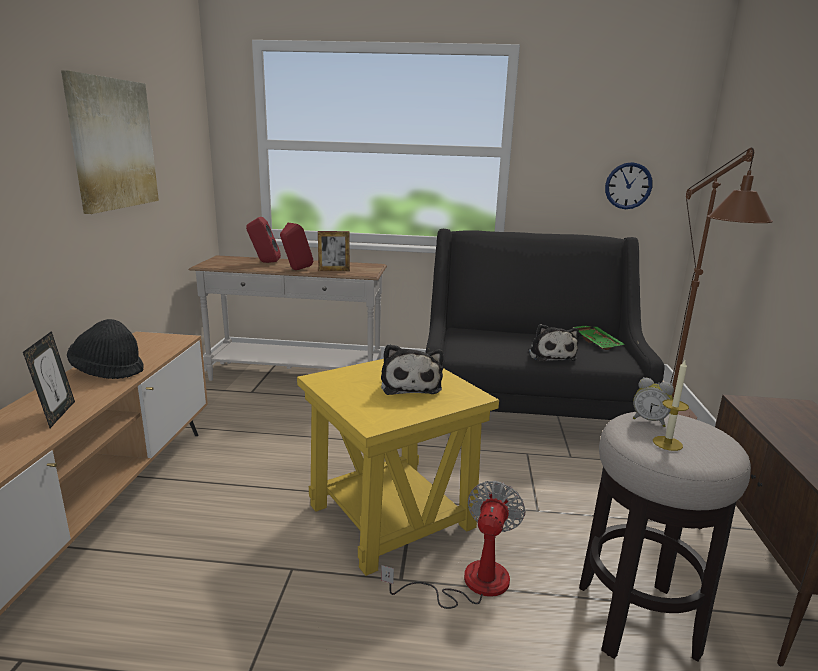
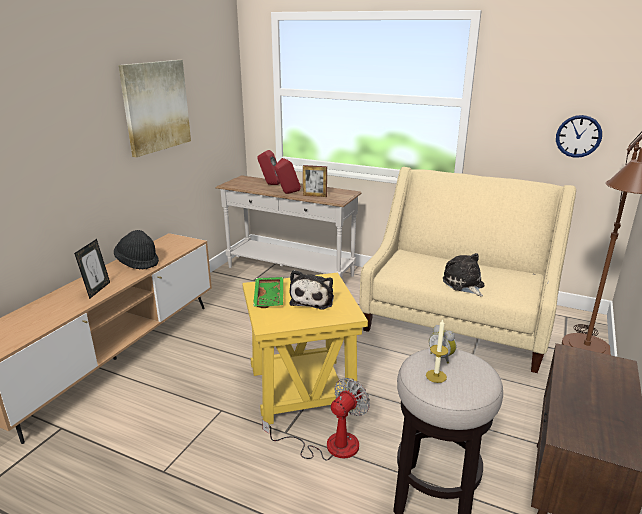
camera: 20 degrees right, 5 degrees up
black sofa [425,229,664,420] -> beige sofa [360,167,576,373]
plush toy [528,324,579,362] -> plush toy turned 150 degrees clockwise [443,253,484,296]
green tray [572,326,624,350] -> green tray moved to [253,277,283,308]

